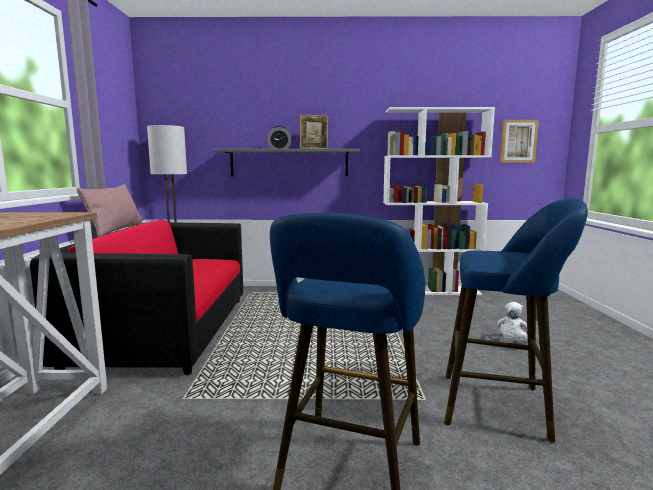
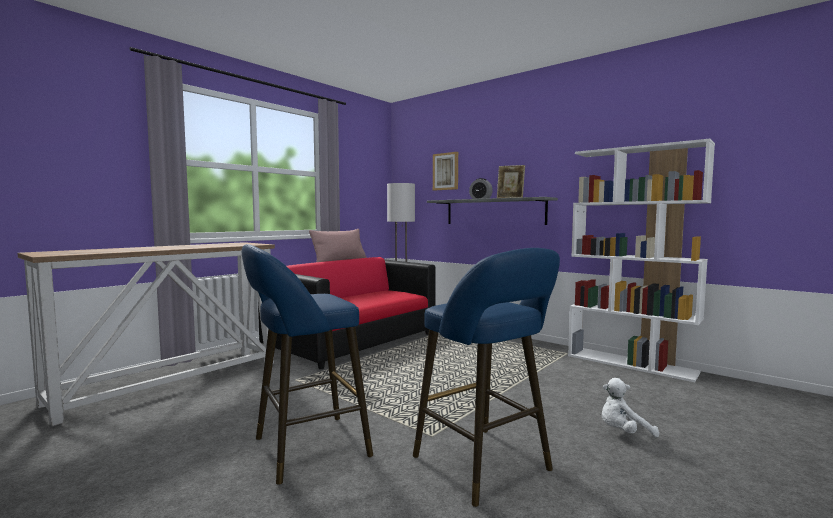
camera: 40 degrees right, 5 degrees down
picture [500,120,539,162] -> picture moved to [433,152,458,191]

